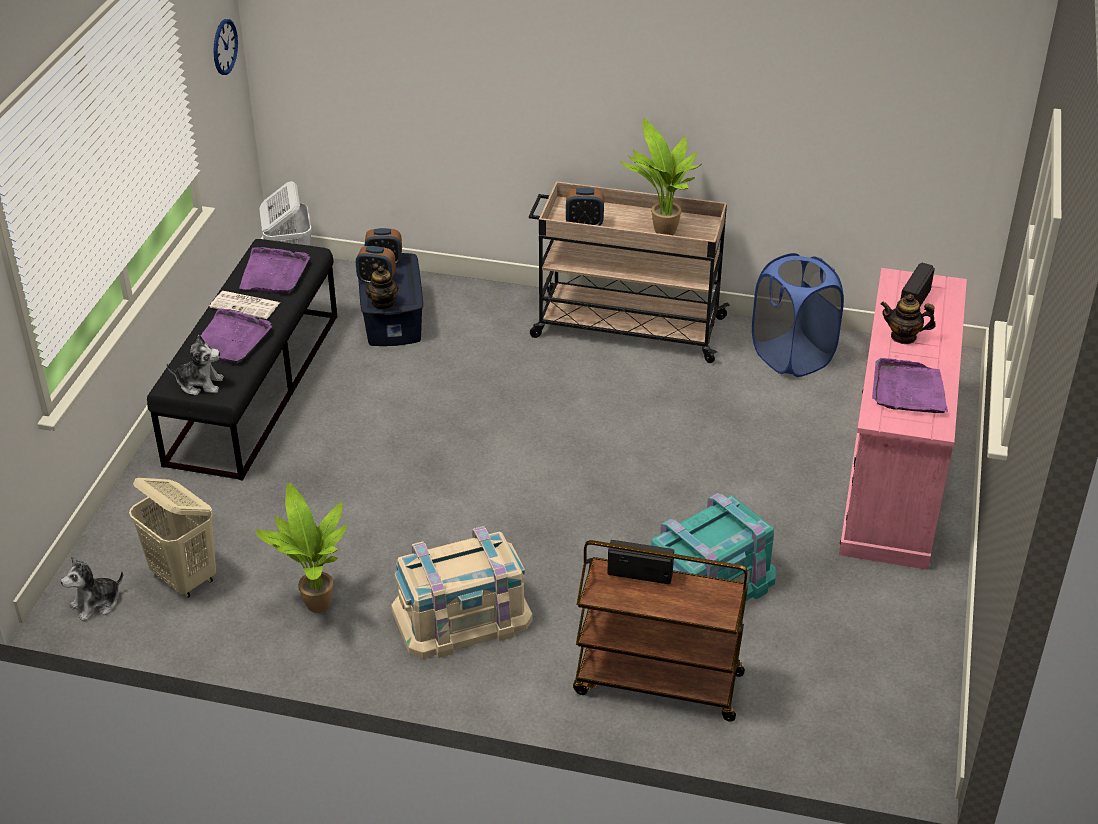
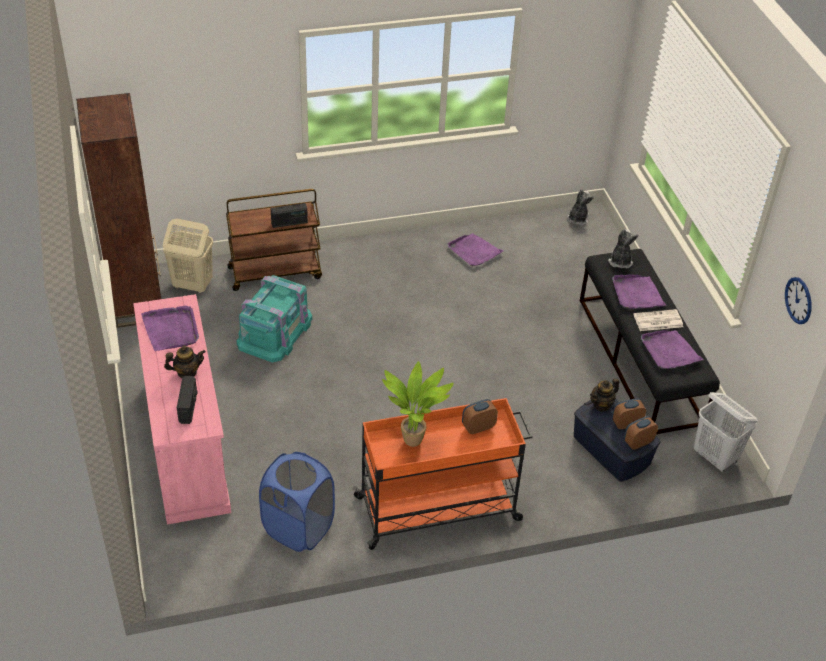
camera: 150 degrees right, 5 degrees up
beige laundry basket [129,478,216,598] -> beige laundry basket moved to [163,218,213,293]
plush toy [166,335,224,396] -> plush toy turned 120 degrees clockwise [608,229,638,269]
potted plant [255,482,347,613] -> purple tray [447,233,503,267]
teapot [366,263,399,309] -> teapot turned 75 degrees counterclockwise [590,378,619,412]
beige storage box [391,526,533,659] -> none
beige cart [529,181,730,363] -> orange cart [352,398,533,550]
none -> brown bookcase [76,93,161,328]

